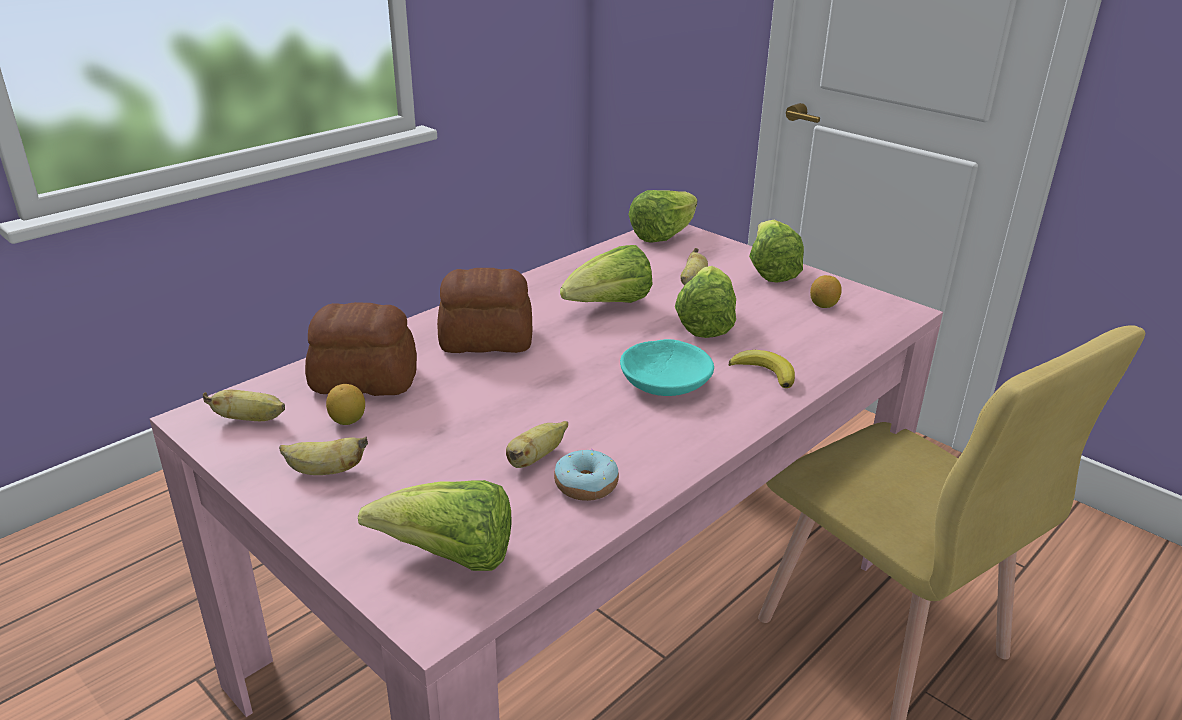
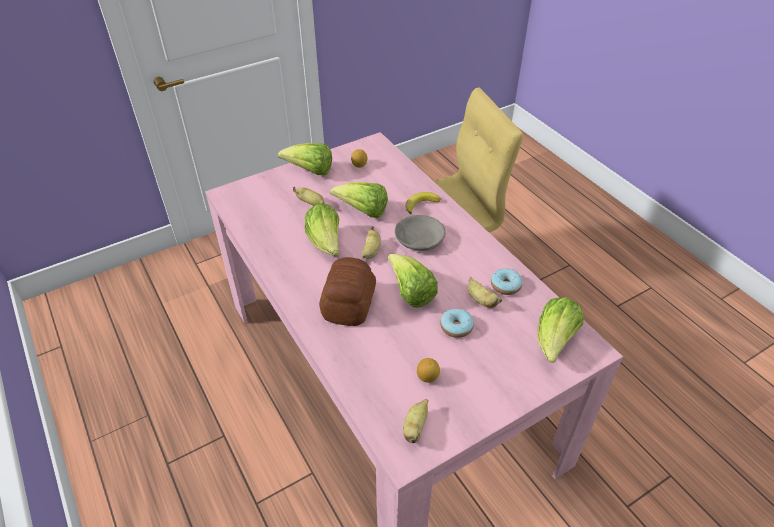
camera: 75 degrees left, 15 degrees up
banana [279,437,368,475] -> banana moved to [362,226,381,259]
bread [305,302,417,396] -> none
turquoise bowl [620,339,714,396] -> grey bowl [395,215,446,251]
lettuce [628,190,697,243] -> lettuce moved to [388,254,438,308]
none -> donut [440,309,474,338]

